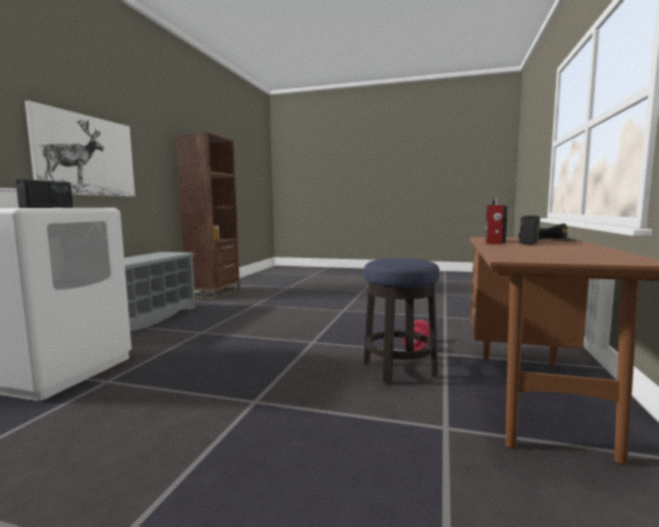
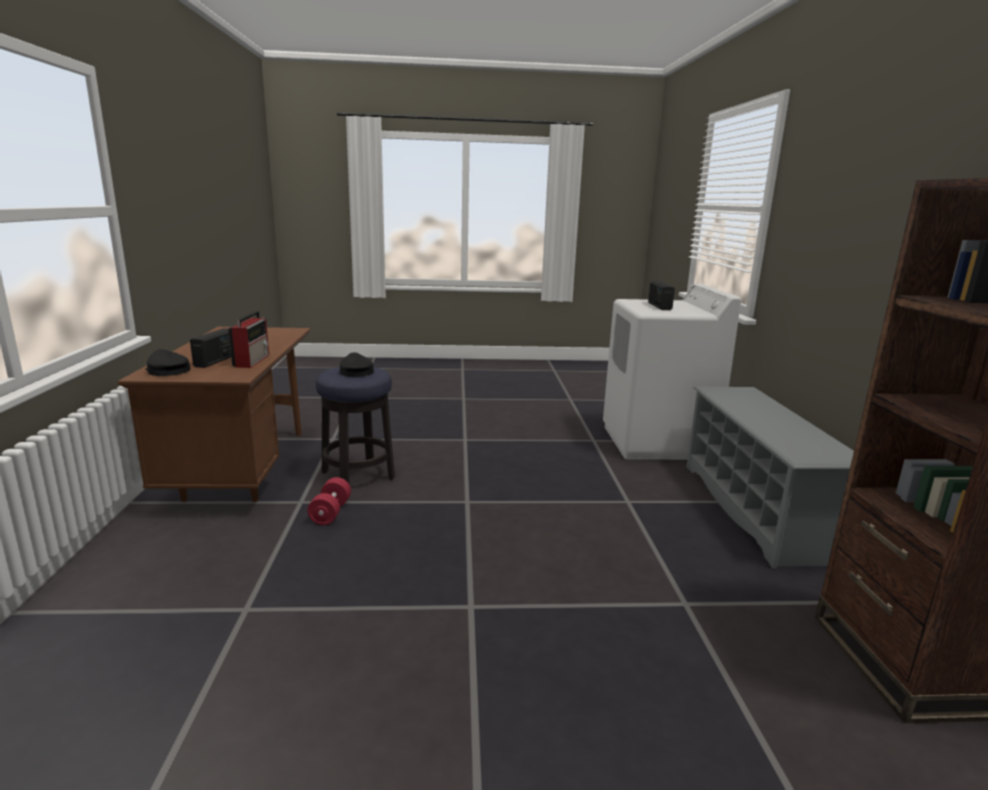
camera: 160 degrees right, 10 degrees up
picture [25,100,135,197] -> none
none -> black cap [340,352,374,377]

